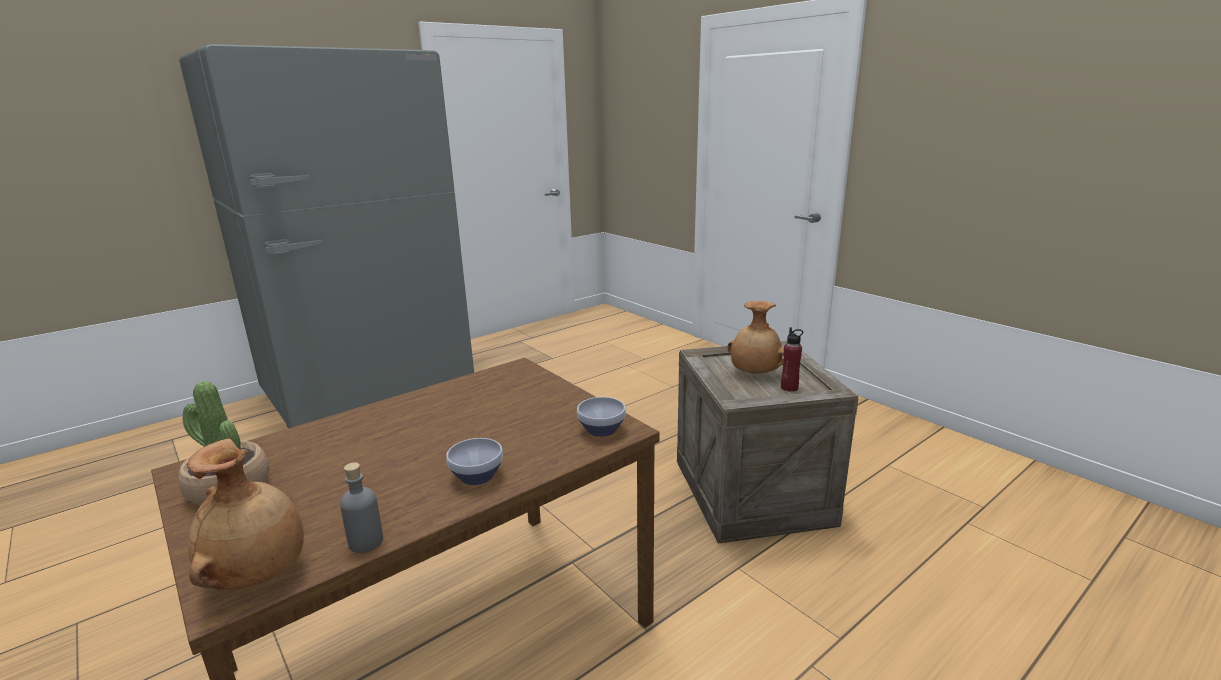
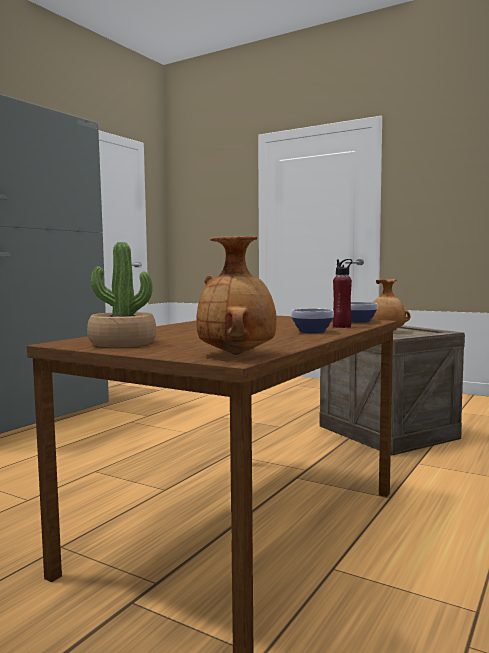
camera: 20 degrees left, 15 degrees down
grey bottle [340,462,383,553] -> none
red bottle [781,327,803,392] -> red bottle moved to [333,259,352,328]

